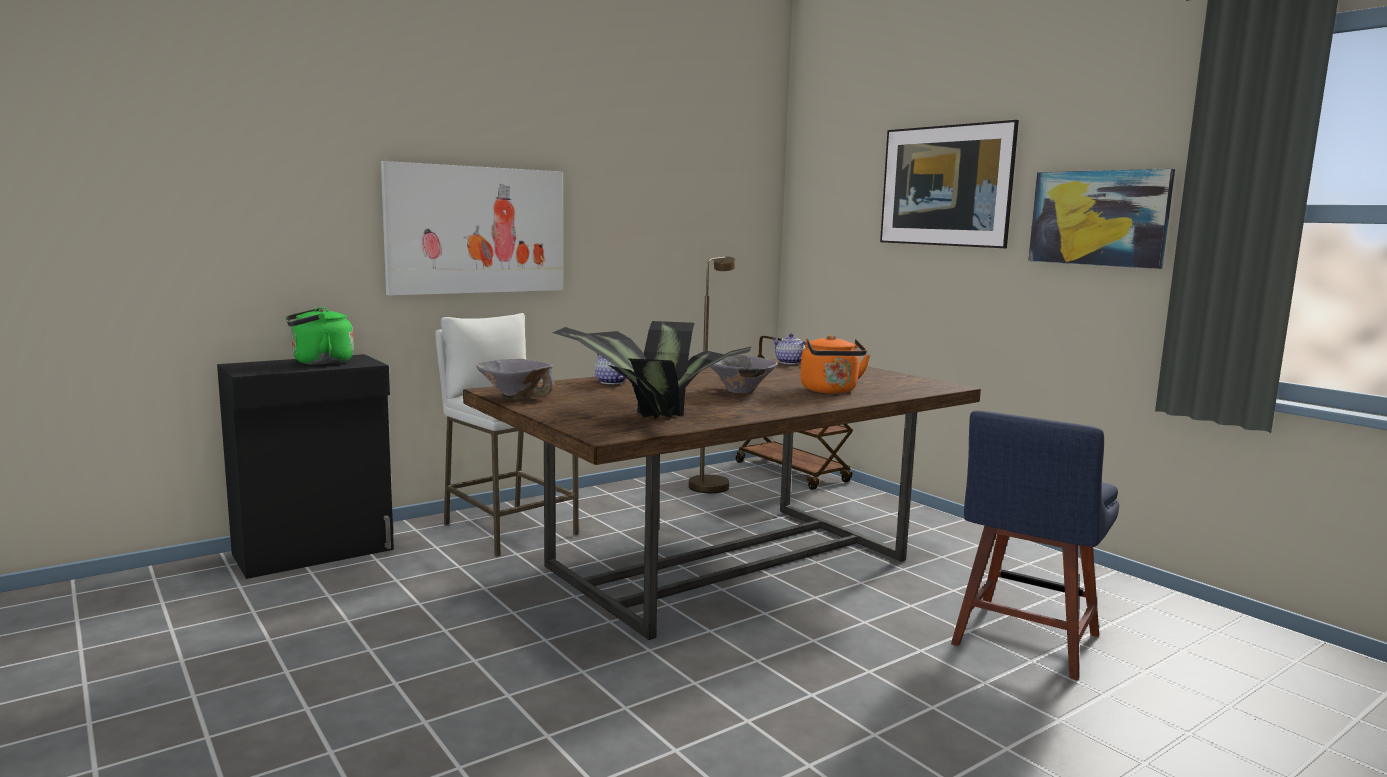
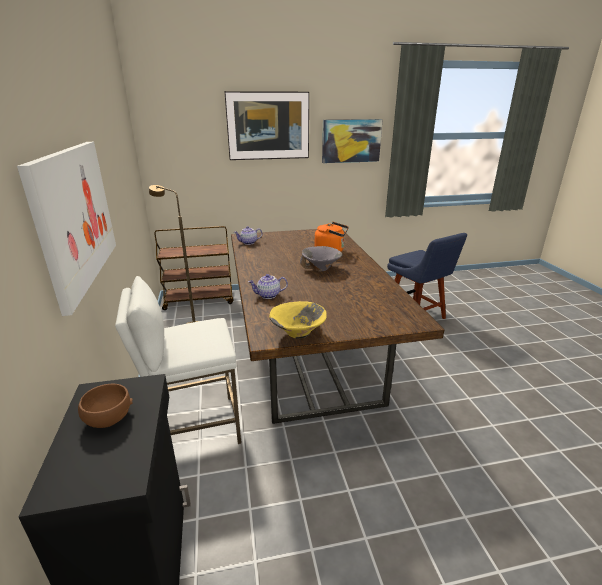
camera: 65 degrees left, 15 degrees up
green kettle [286,307,354,365] -> brown bowl [78,384,133,428]
grey bowl [477,359,554,399] -> yellow bowl [269,301,327,339]
potted plant [553,321,752,420] -> none

